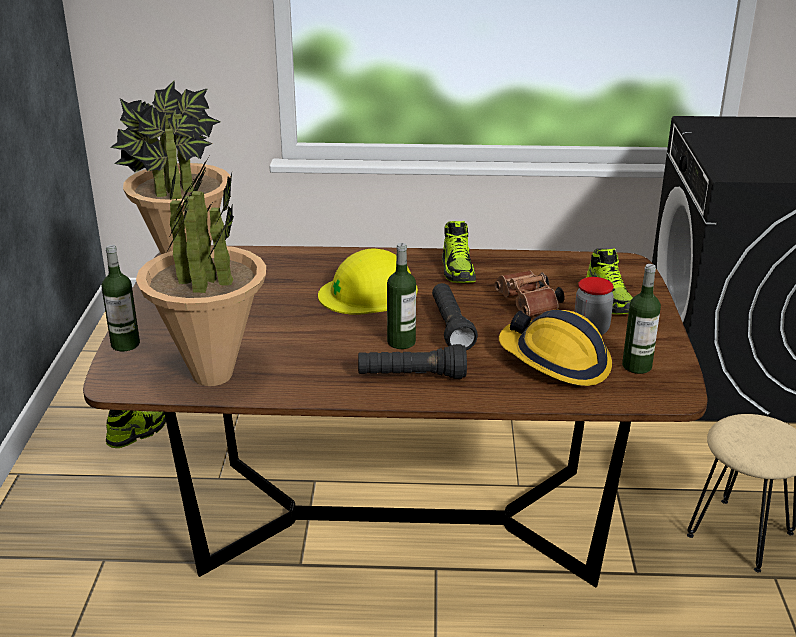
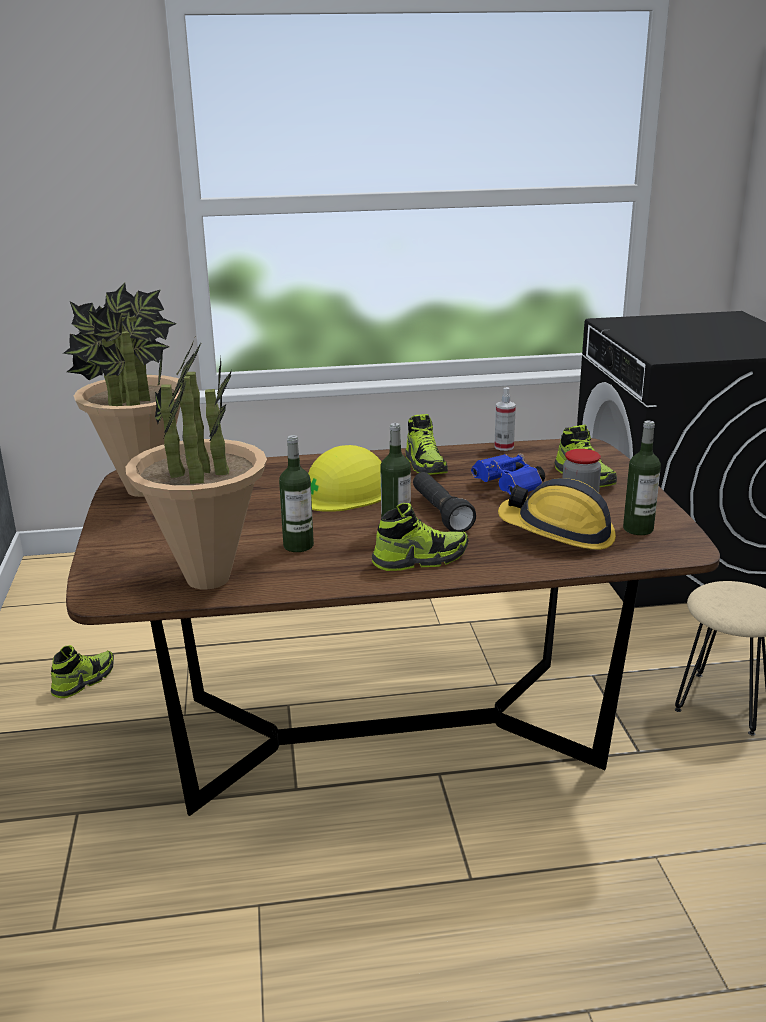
camera: 10 degrees left, 5 degrees down
bottle [102,245,140,351] -> bottle moved to [279,435,314,552]
black flashlight [358,344,467,379] -> shoe [372,503,469,571]
brown binoculars [494,271,564,316] -> blue binoculars [471,453,545,495]
none -> spray bottle [494,387,516,451]

